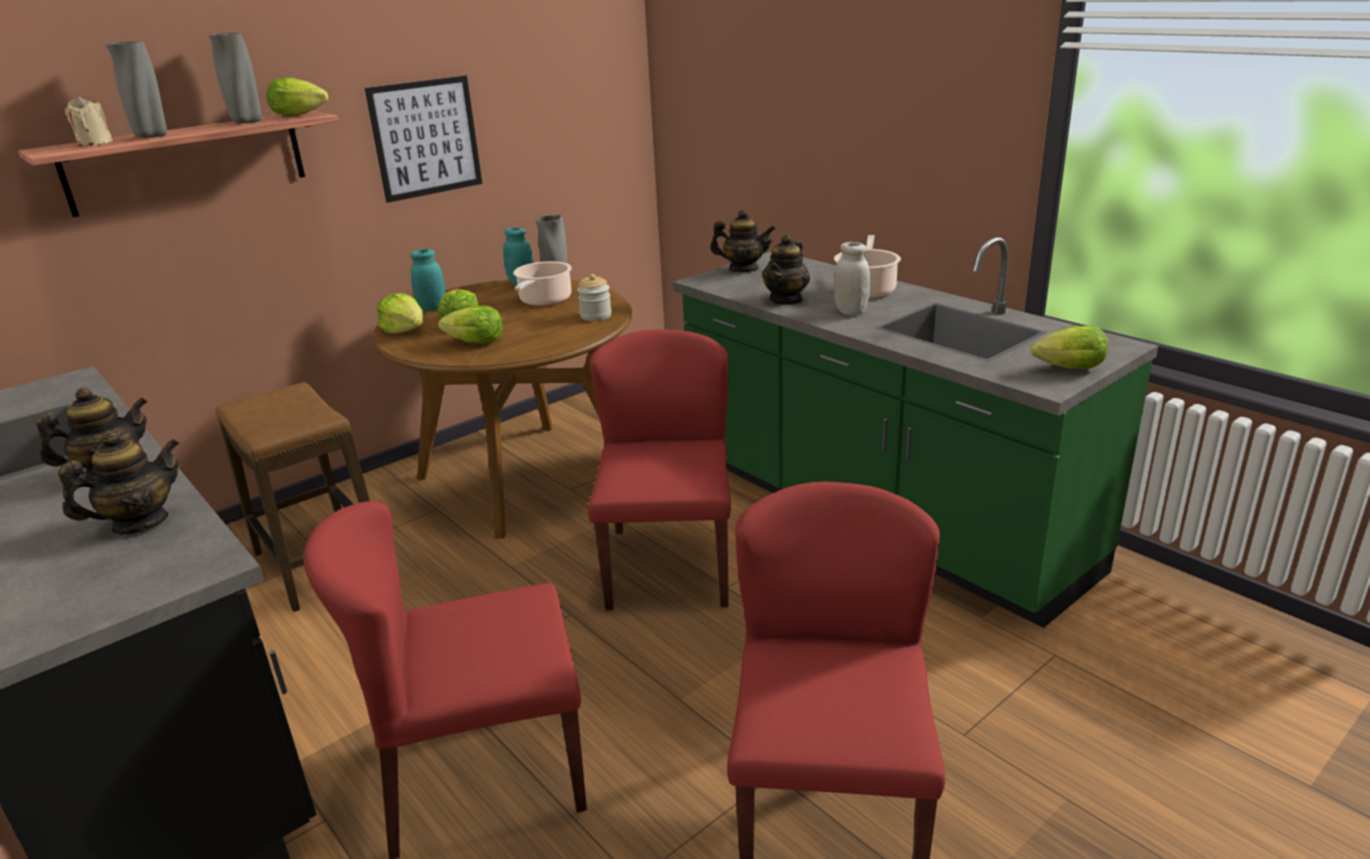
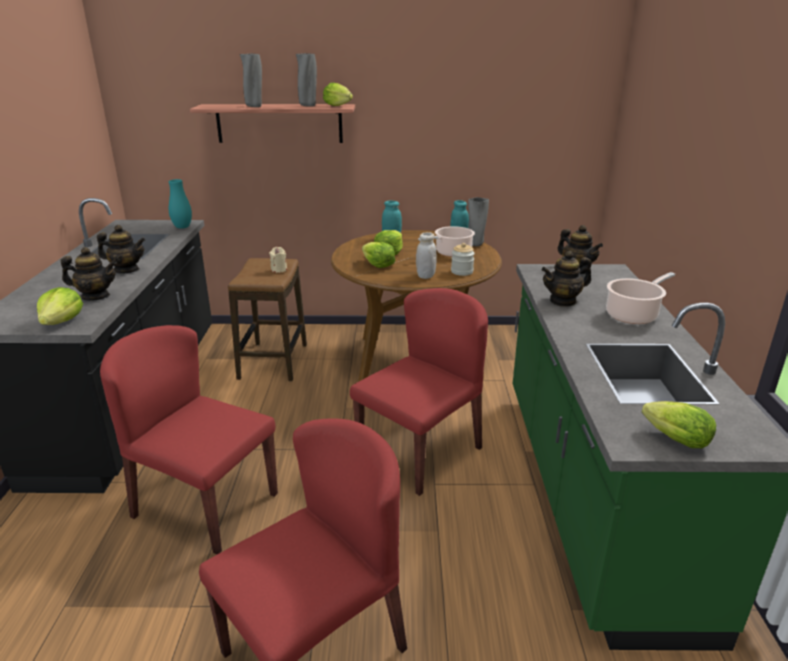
camera: 40 degrees right, 0 degrees up
beige candle [65,97,113,146] -> beige candle moved to [269,247,287,273]
picture [365,76,482,203] -> none
lettuce [377,293,423,333] -> lettuce moved to [37,287,83,325]
white jar [834,242,870,315] -> white jar moved to [416,232,436,279]
none -> turquoise vase [169,179,192,229]

